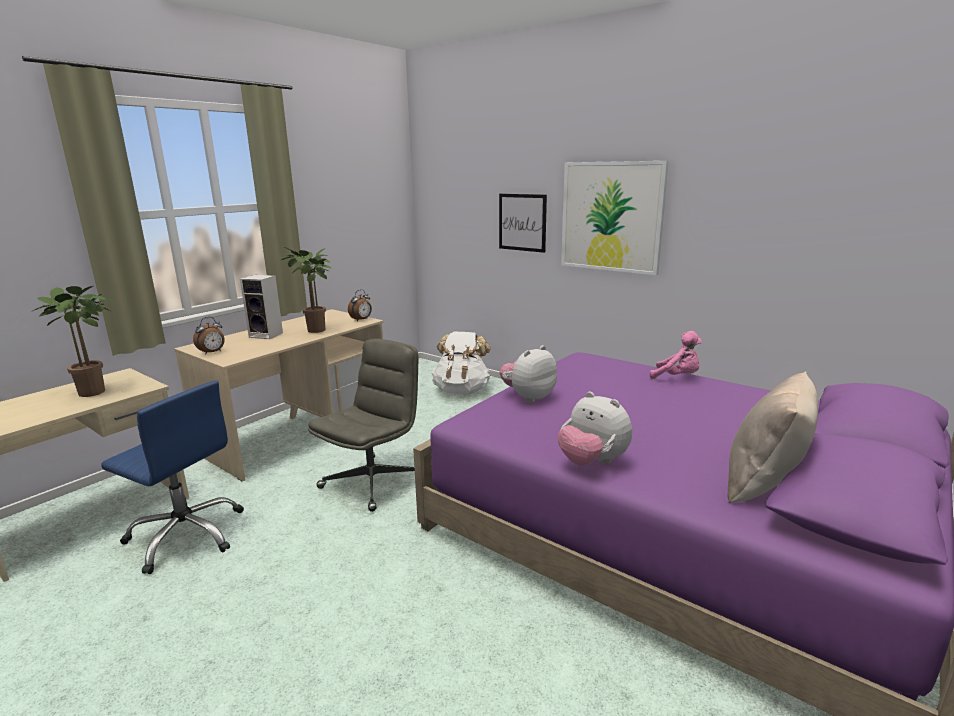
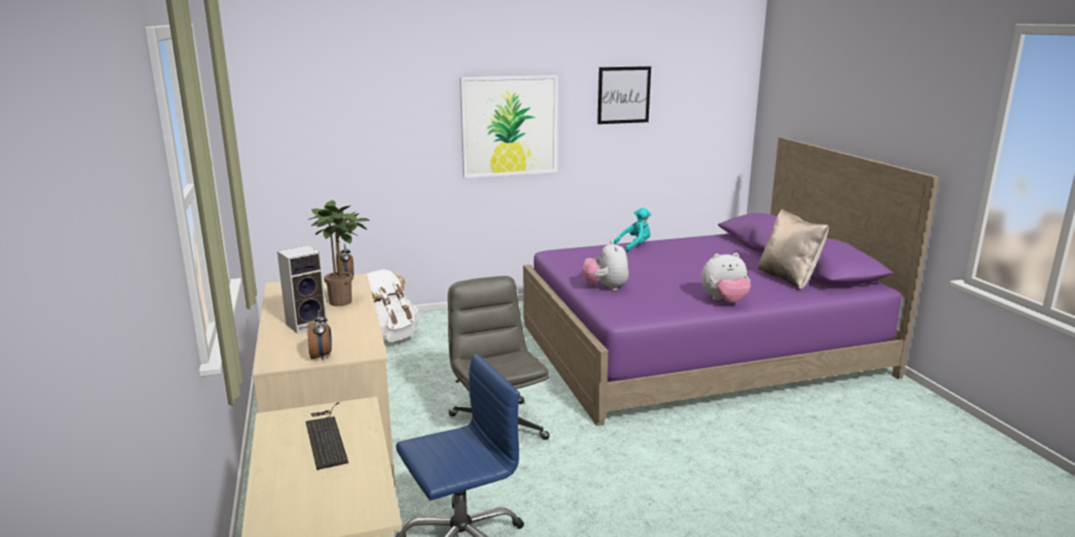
camera: 55 degrees left, 0 degrees up
potted plant [33,286,115,397] -> keyboard [306,402,348,470]
picture [499,194,547,253] -> picture moved to [597,66,651,124]
pink plush toy [650,331,702,379] -> turquoise plush toy [614,208,652,252]

